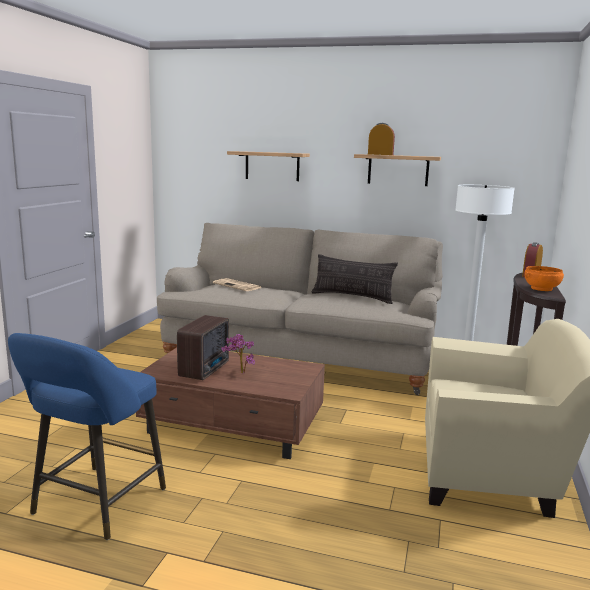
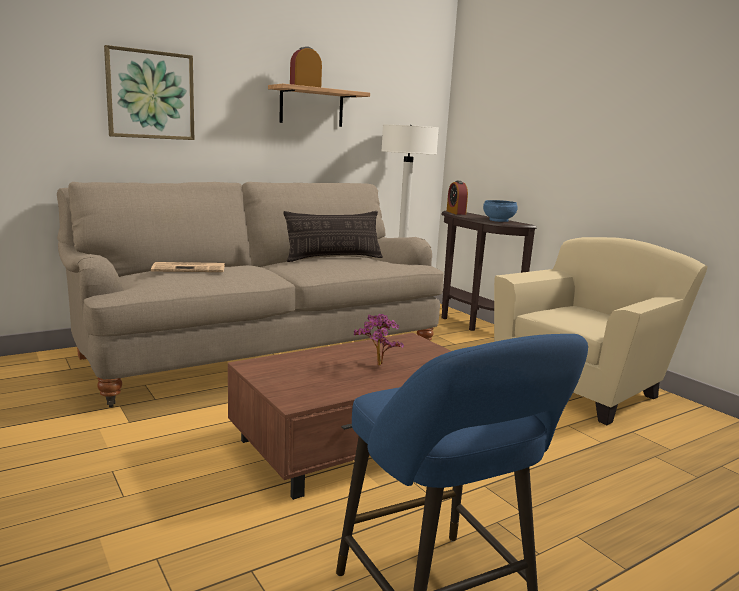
camera: 50 degrees left, 0 degrees up
radio [177,315,229,380] -> none
shelf [227,151,310,181] -> picture [104,45,194,140]
orange bowl [524,266,564,291] -> blue bowl [483,200,518,222]

